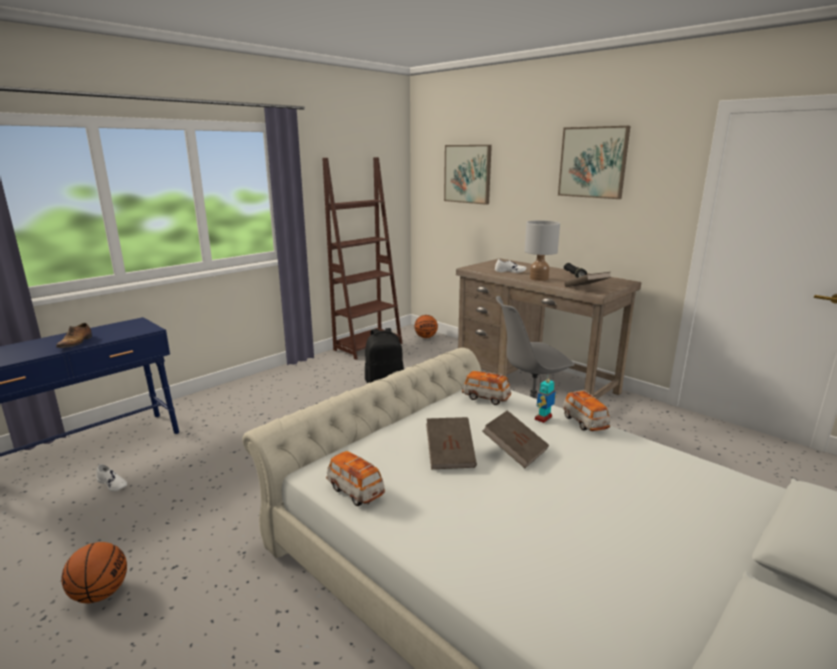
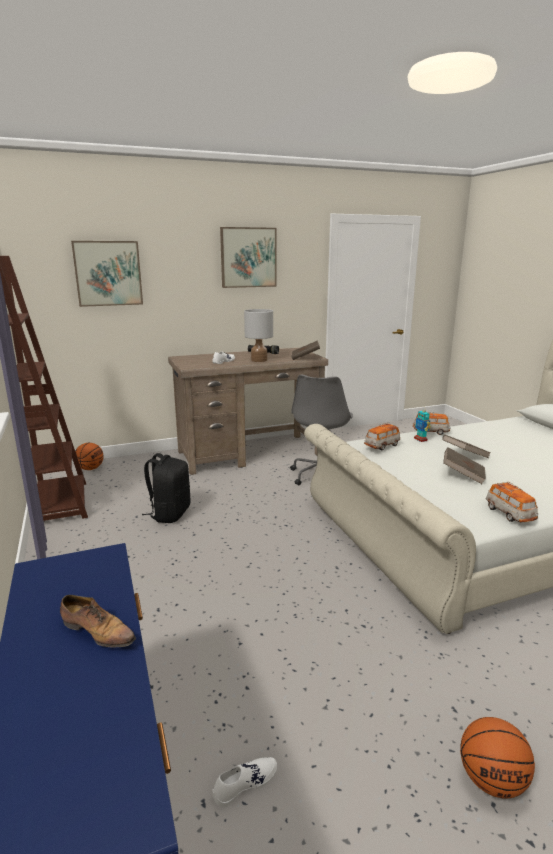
camera: 65 degrees left, 0 degrees up
toy car [326,451,385,506] -> toy car turned 90 degrees counterclockwise [486,481,538,522]

